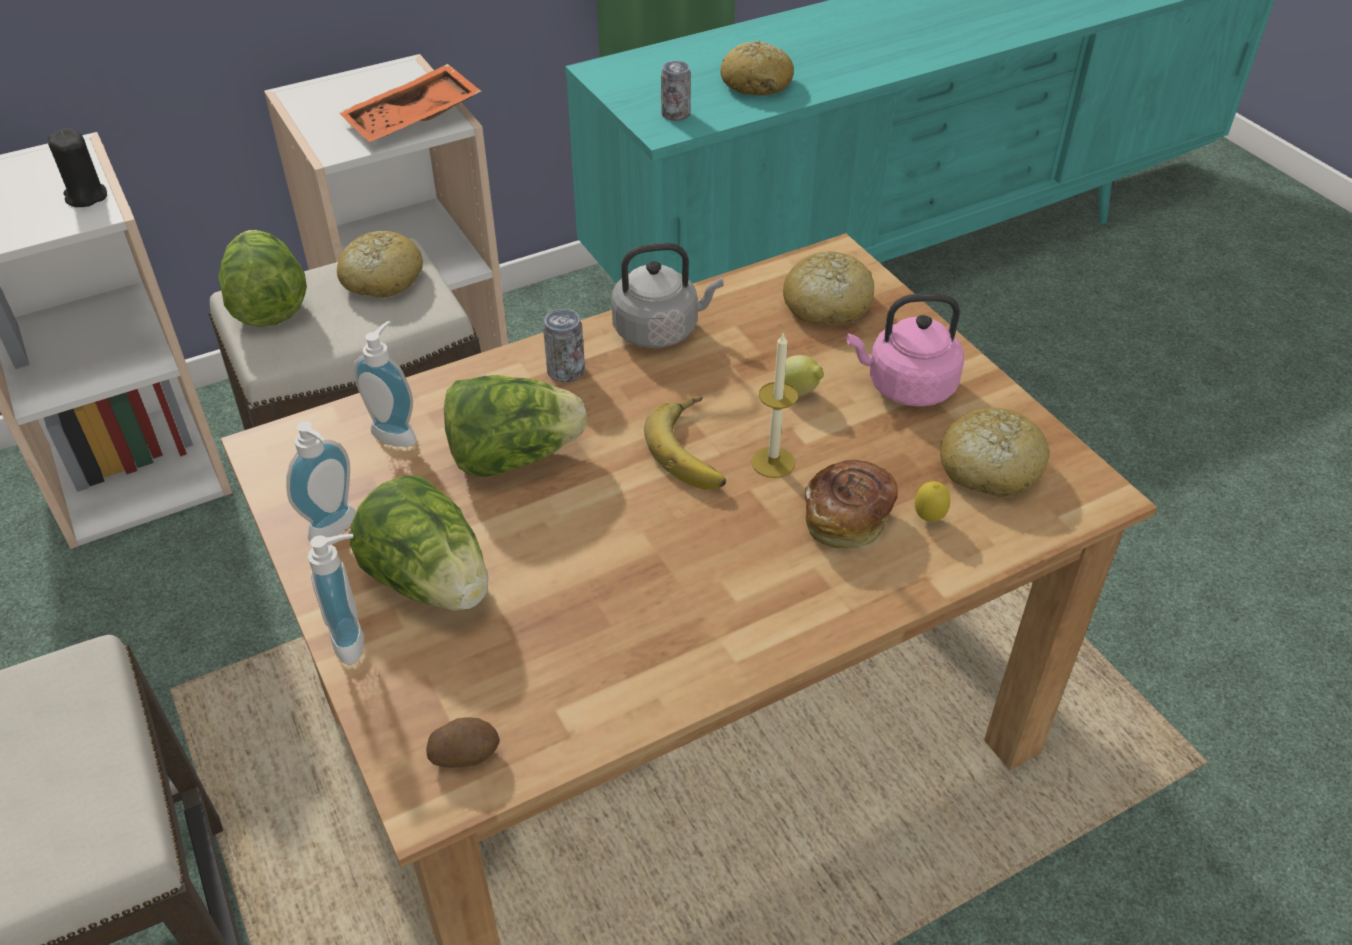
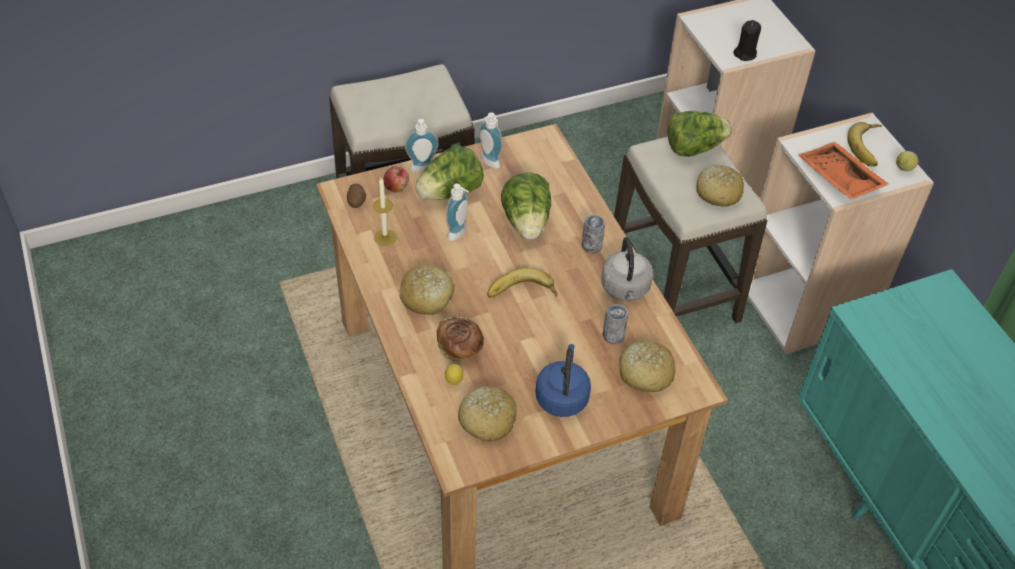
camera: 95 degrees right, 5 degrees up
soap dispenser [353,321,417,447] -> soap dispenser moved to [446,183,469,241]
can [661,61,691,121] -> can moved to [603,304,628,344]
bread [720,40,794,96] -> bread moved to [400,265,454,315]
candle [751,331,798,478] -> candle moved to [373,178,397,246]
lemon [784,355,824,397] -> lemon moved to [896,151,918,171]
pink kettle [846,293,964,407] -> blue kettle [536,344,591,417]
none -> apple [383,166,409,192]
none -> banana [848,122,882,166]

